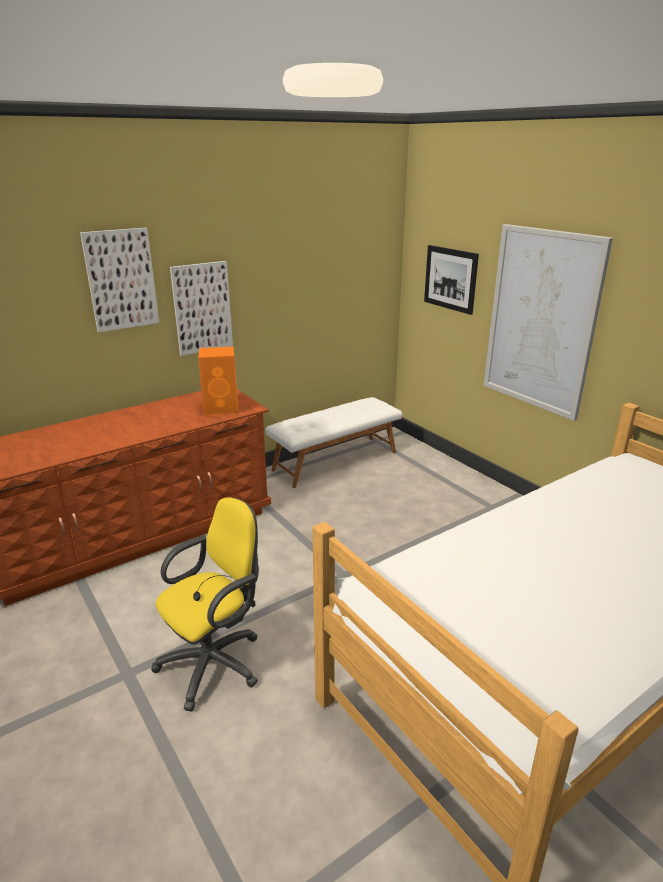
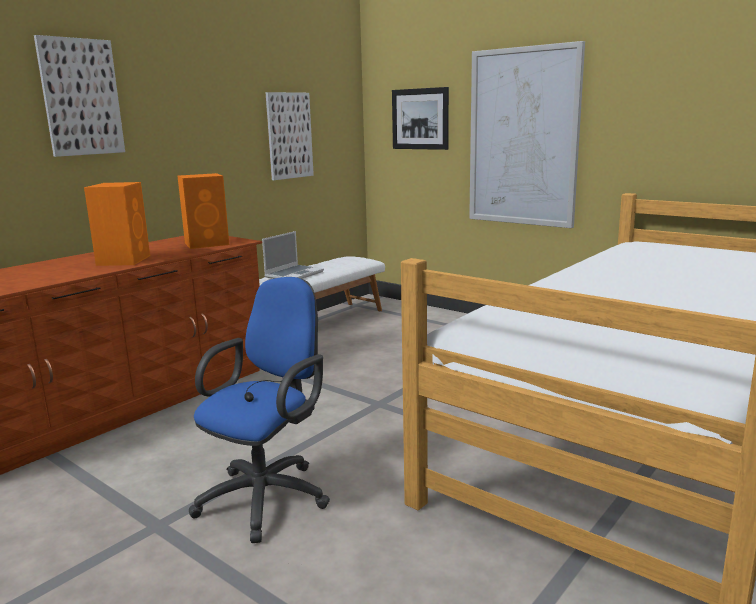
camera: 15 degrees left, 10 degrees down
yellow office chair [151,497,259,711] -> blue office chair [189,277,330,543]
picture [170,261,233,356] -> picture moved to [266,92,314,180]
none -> orange speaker [84,182,150,266]
none -> laptop [262,231,324,279]

